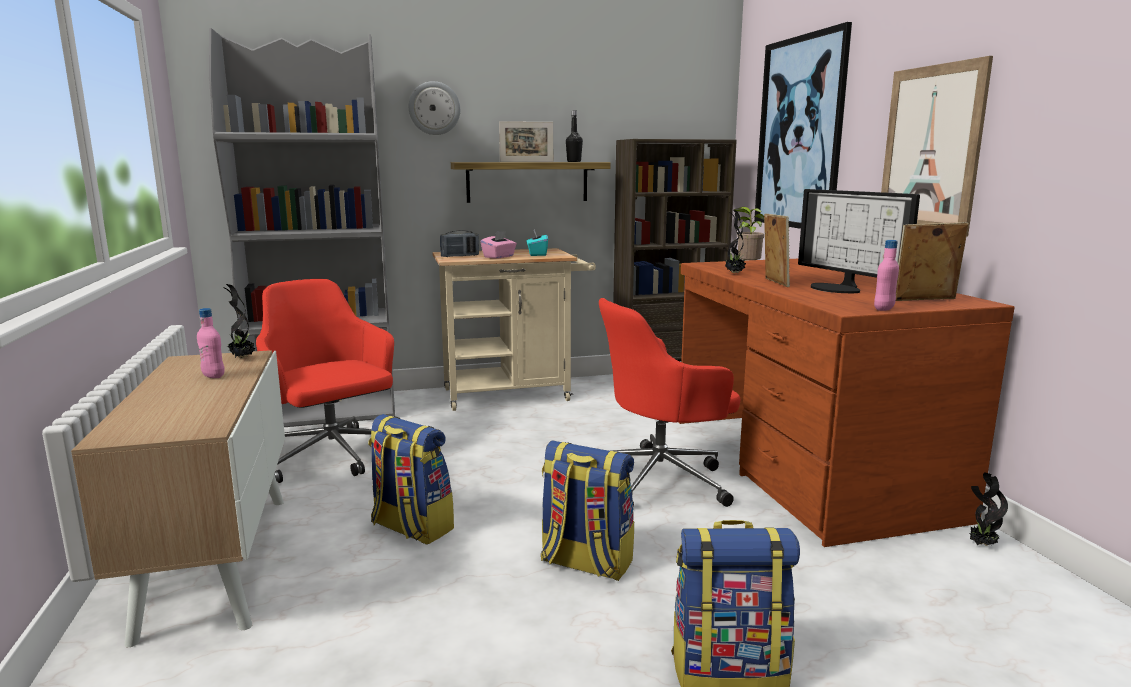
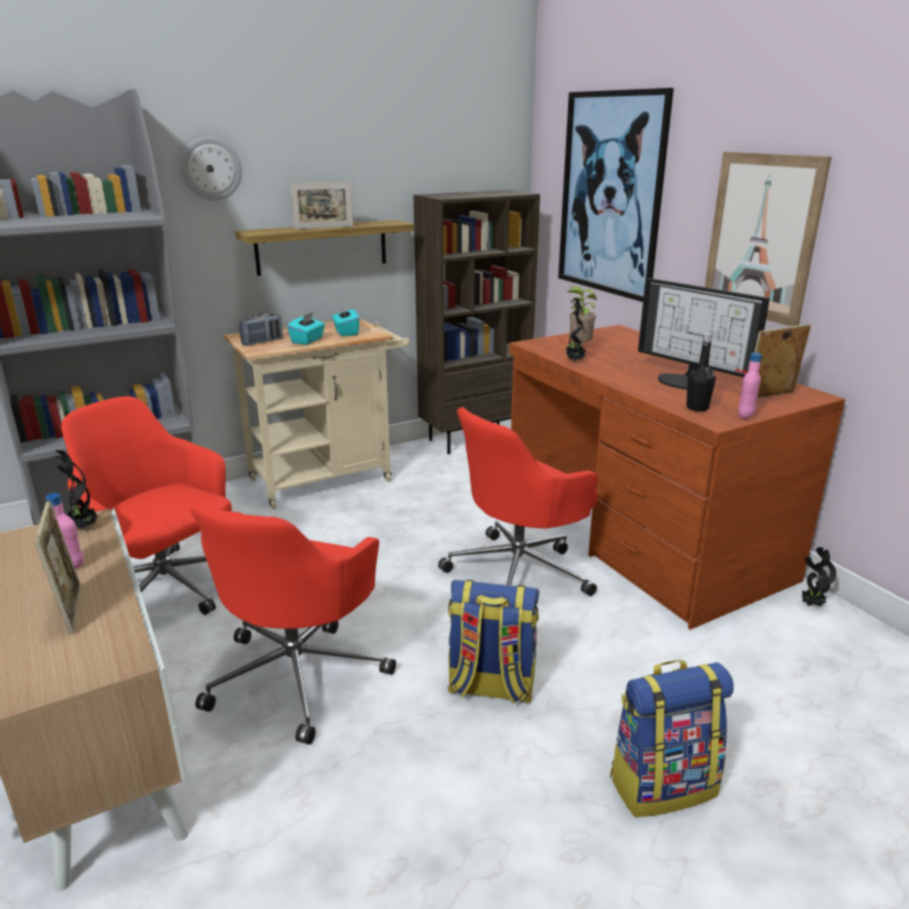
camera: 15 degrees left, 10 degrees up
backpack [368,414,454,545] -> red office chair [190,503,396,745]
pink tissue box [481,231,517,259] -> turquoise tissue box [287,311,325,345]
black bottle [566,110,583,162] -> black bottle moved to [686,333,716,411]
picture frame [764,214,790,287] -> picture frame moved to [34,501,81,635]

